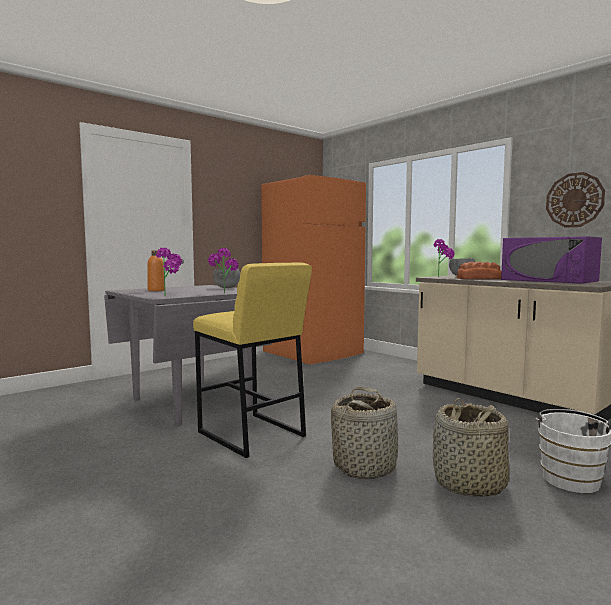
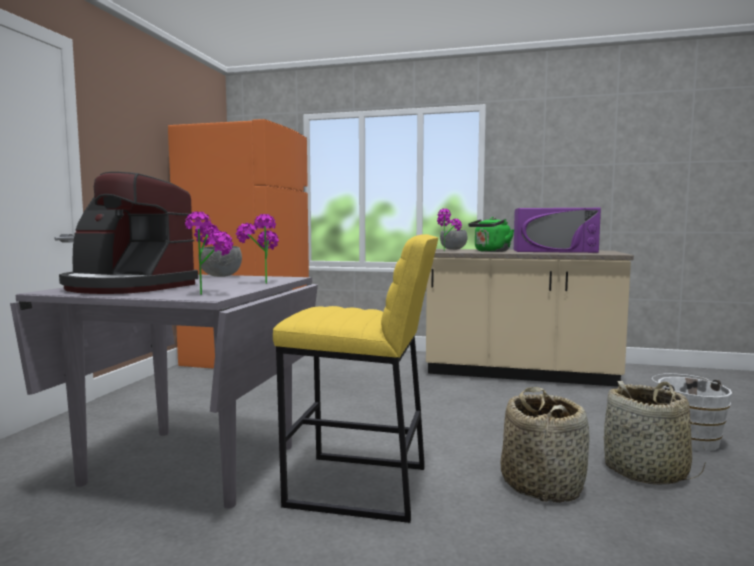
camera: 35 degrees left, 0 degrees up
orange bottle [148,251,166,291] -> coffee machine [59,172,198,294]
bread [457,261,502,279] -> green kettle [468,217,514,252]
wall clock [546,172,605,228] -> none

